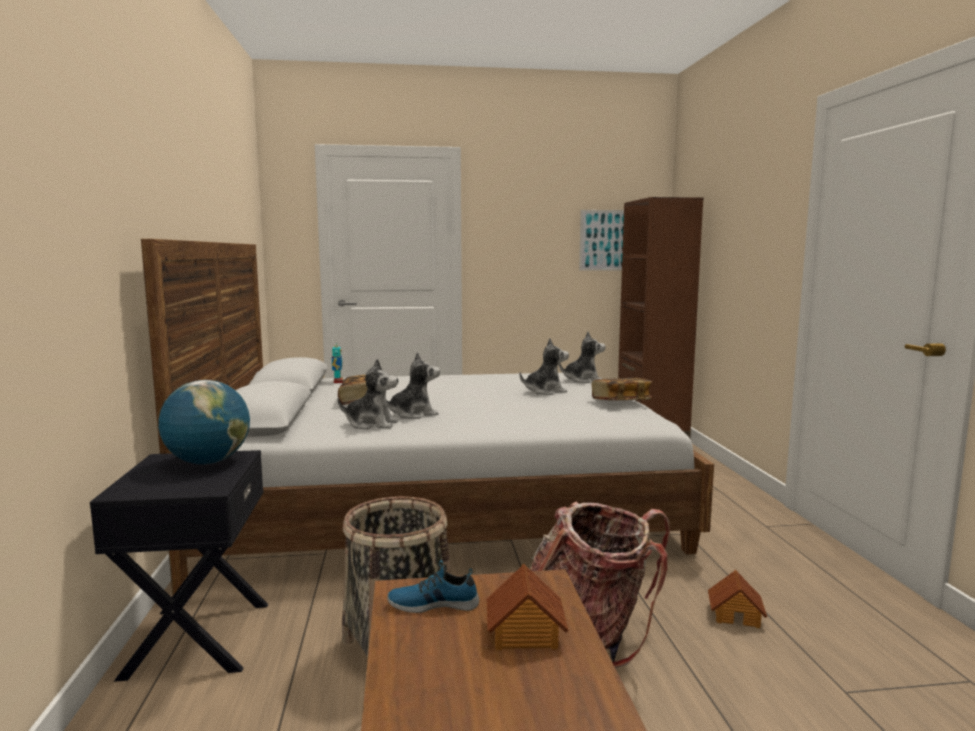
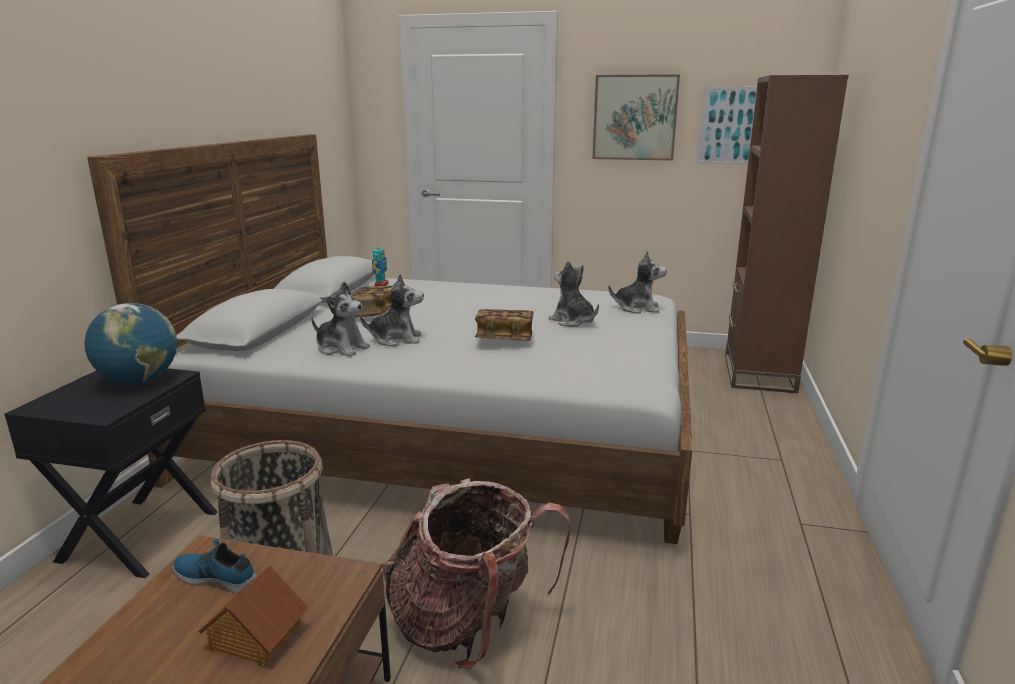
camera: 20 degrees right, 10 degrees up
plush toy [519,338,569,395] -> plush toy turned 135 degrees counterclockwise [549,261,599,327]
book [592,378,653,400] -> book moved to [475,309,534,341]
toy house [708,570,767,628] -> none
none -> picture [592,74,680,161]

